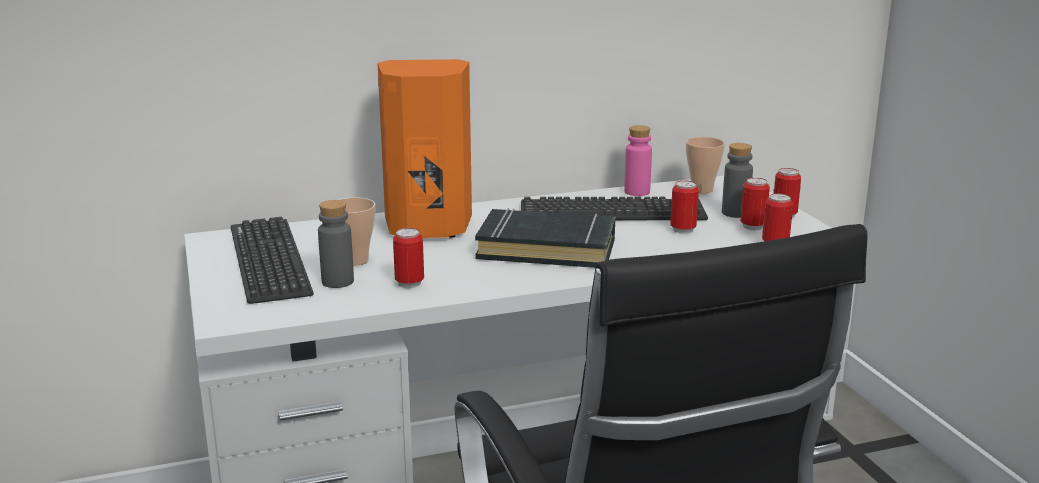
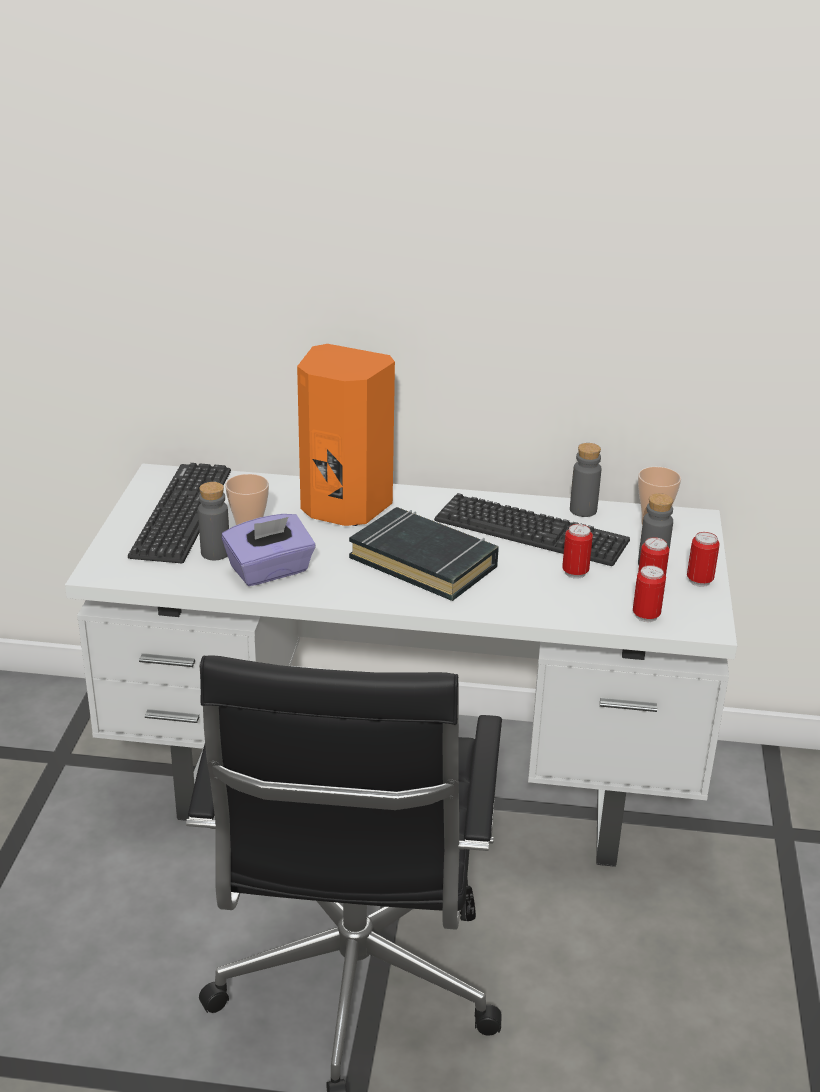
camera: 25 degrees right, 10 degrees up
can [393,228,424,288] -> purple tissue box [222,514,316,586]
pink bottle [624,125,652,196] -> grey bottle [570,443,602,517]

